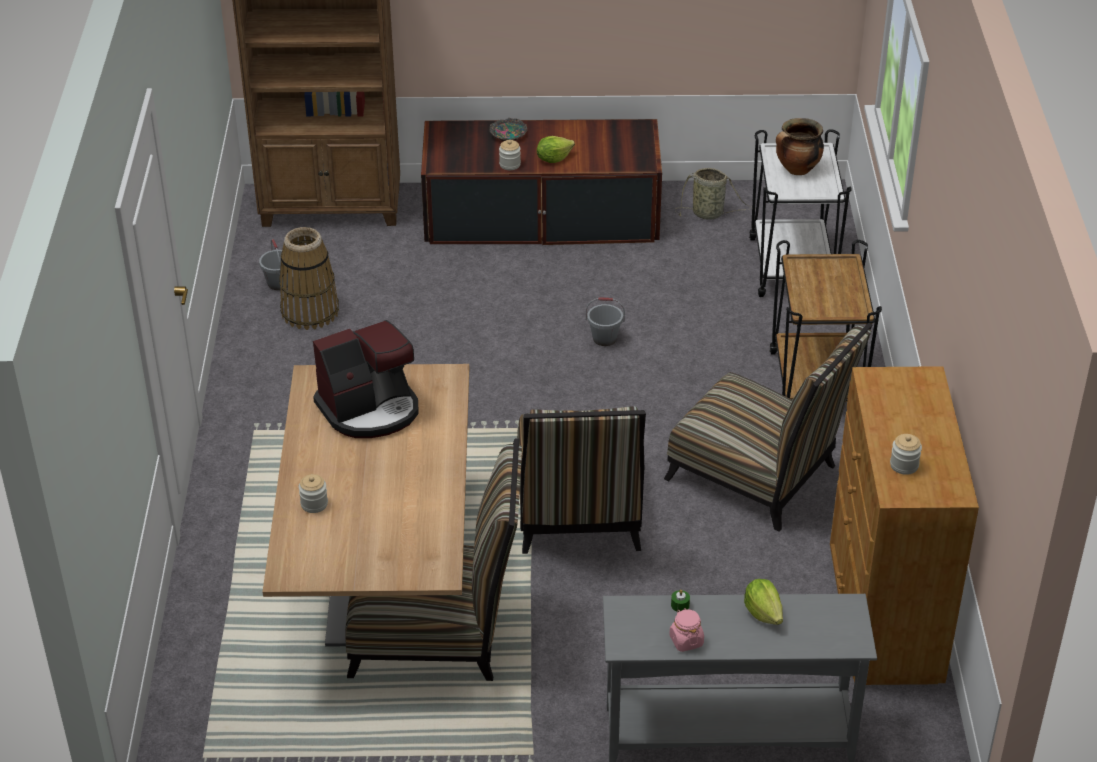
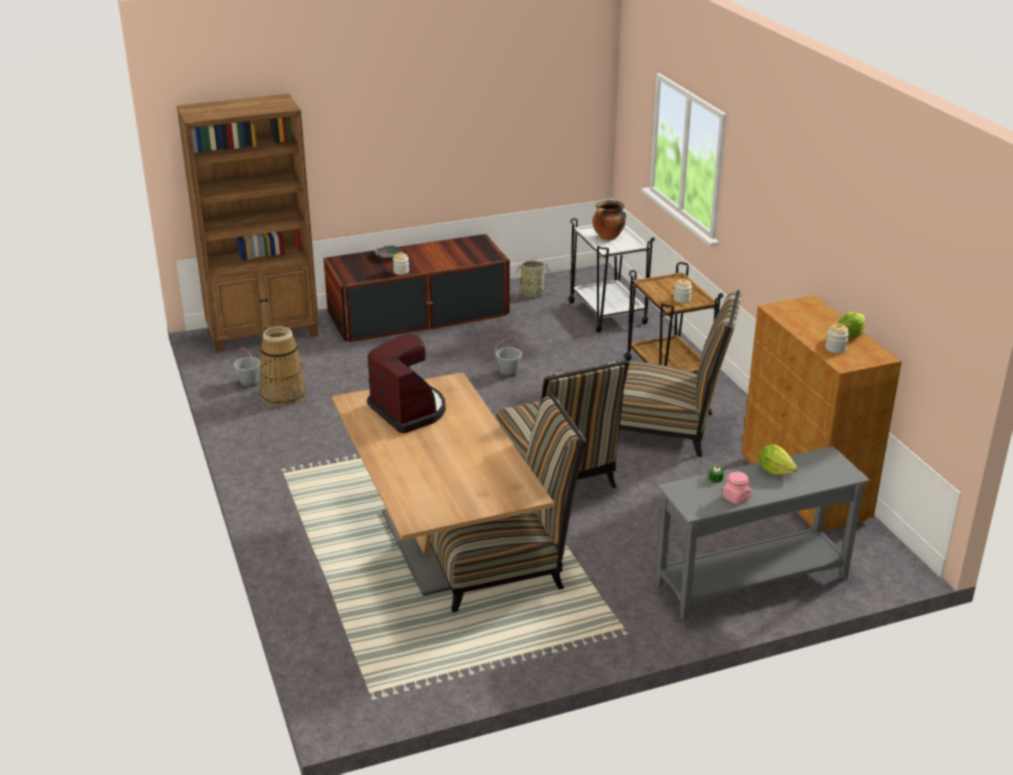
camera: 20 degrees left, 10 degrees down
jar [299,474,328,513] -> jar moved to [674,278,692,303]
coffee machine [313,320,418,438] -> coffee machine turned 75 degrees counterclockwise [367,334,446,433]
lettuce [537,136,575,163] -> lettuce moved to [838,312,865,338]

